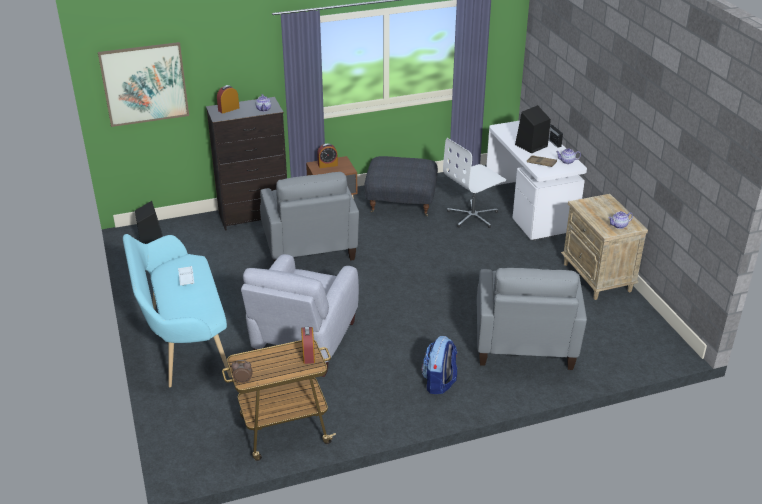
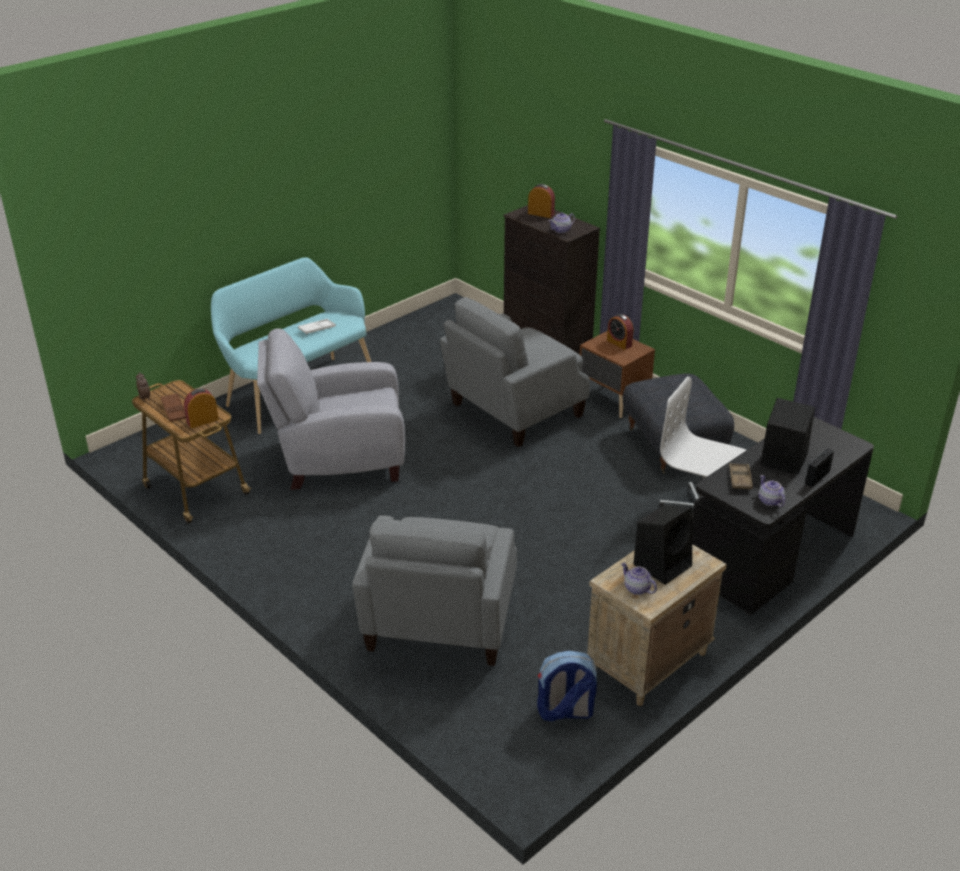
camera: 65 degrees right, 0 degrees up
picture [98,42,189,127] -> none
black speaker [135,201,163,244] -> black speaker moved to [633,505,692,585]
backpack [422,336,457,394] -> backpack moved to [537,651,597,721]
grey armchair [477,268,587,370] -> grey armchair turned 60 degrees counterclockwise [352,515,517,666]
white desk [486,121,587,241] -> black desk [692,417,874,615]
none -> brown tray [161,393,186,422]

